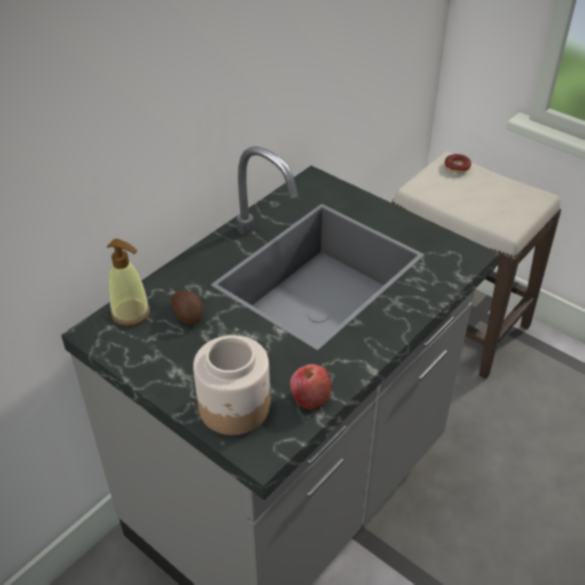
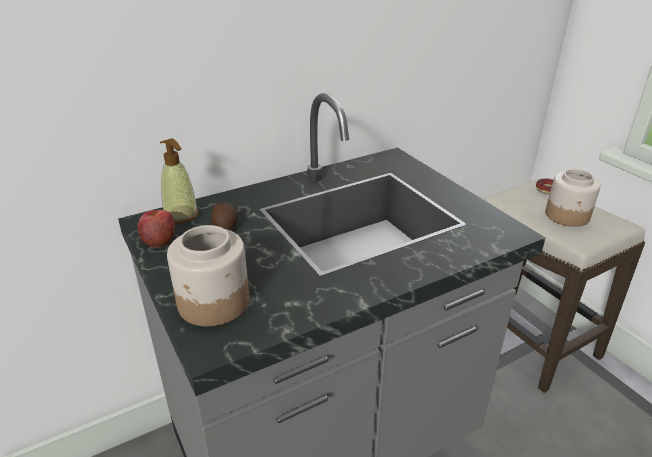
camera: 20 degrees right, 10 degrees down
apple [290,364,331,411] -> apple moved to [138,210,175,248]
none -> jar [545,169,601,227]

